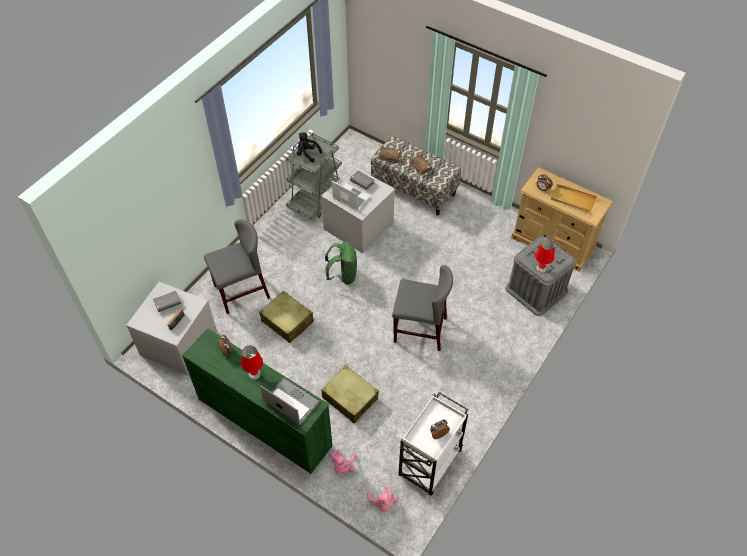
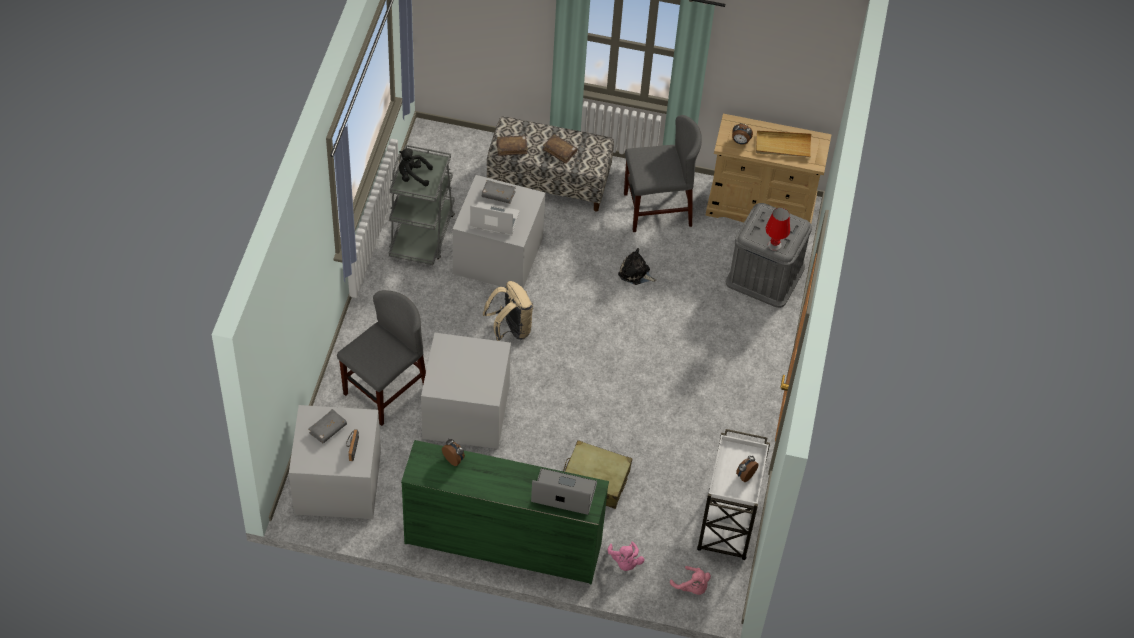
camera: 25 degrees left, 0 degrees up
red table lamp [241,346,263,379] -> none
beige suitcase [259,291,314,343] -> grey storage box [421,333,511,449]
green backpack [325,241,357,285] -> beige backpack [483,281,533,341]
grey chair [392,265,453,351] -> grey chair moved to [624,115,702,232]
none -> plush toy [618,248,657,285]

